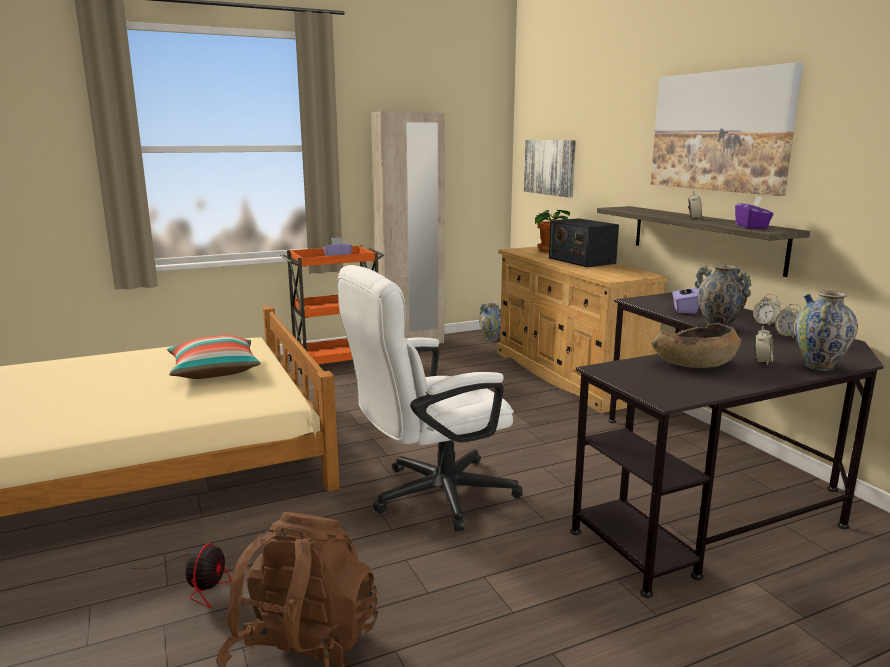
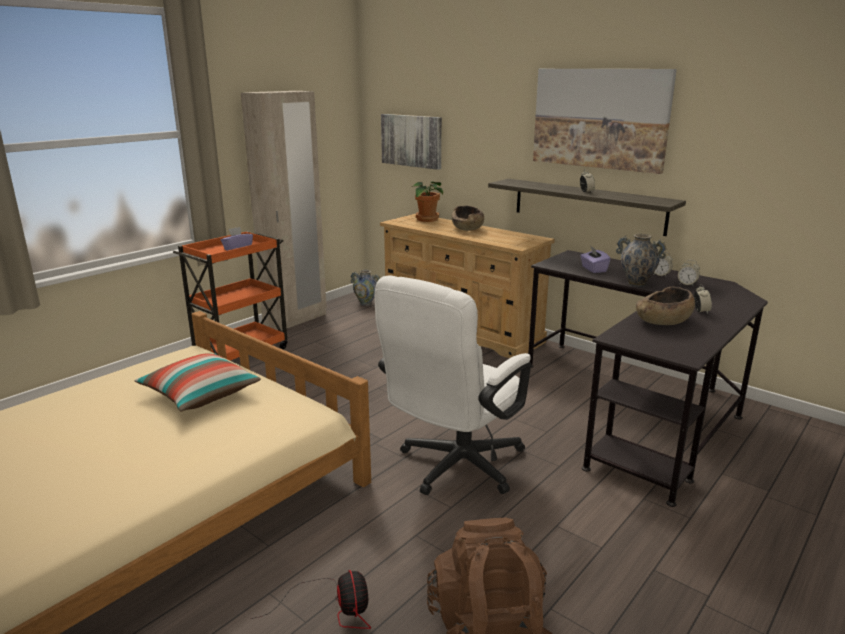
camera: 25 degrees left, 5 degrees up
radio [549,218,619,267] -> brown bowl [451,205,484,231]
purple tissue box [735,196,774,229] -> none
vase [794,290,858,371] -> none

